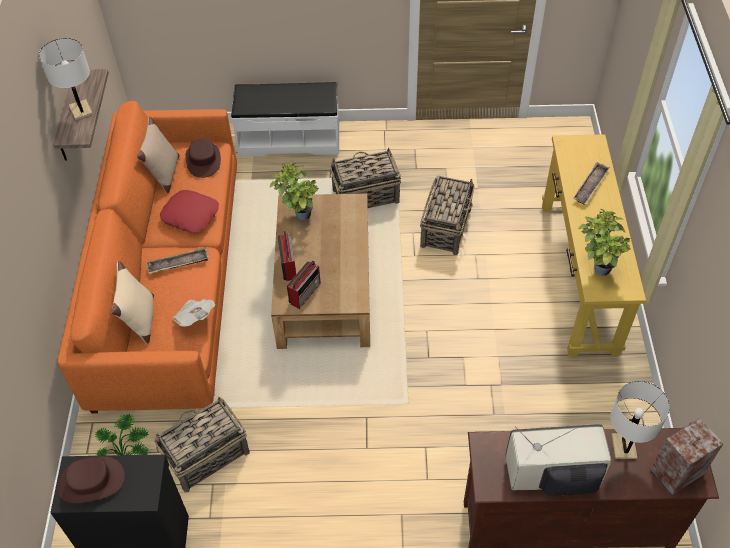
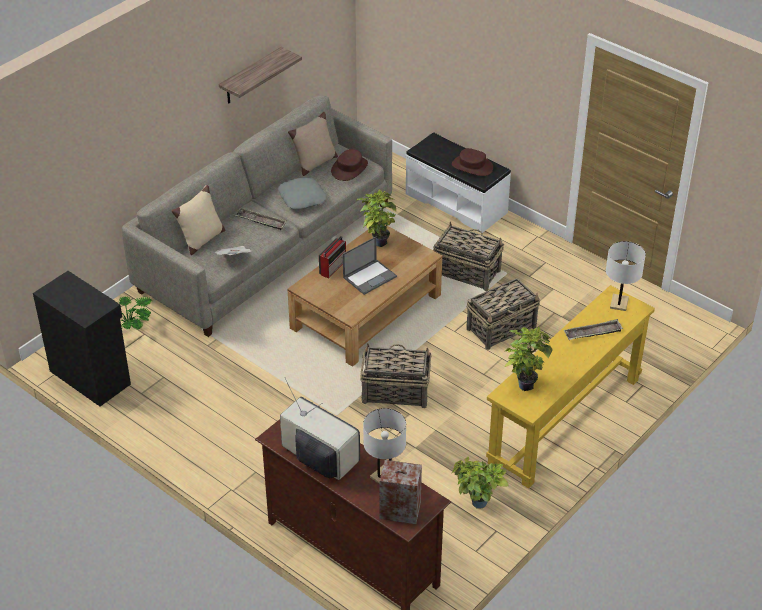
camera: 40 degrees right, 10 degrees down
white table lamp [39,38,93,120] -> white table lamp moved to [606,241,646,311]
orange sofa [58,101,237,413] -> grey sofa [122,96,392,337]
brown hat [58,456,125,503] -> brown hat moved to [452,148,493,176]
basket [154,397,250,492] -> basket moved to [360,343,432,408]
red pillow [160,190,219,233] -> grey pillow [278,177,327,209]
radio [287,260,321,309] -> none
none -> laptop [343,237,397,295]
none -> potted plant [452,457,509,508]

